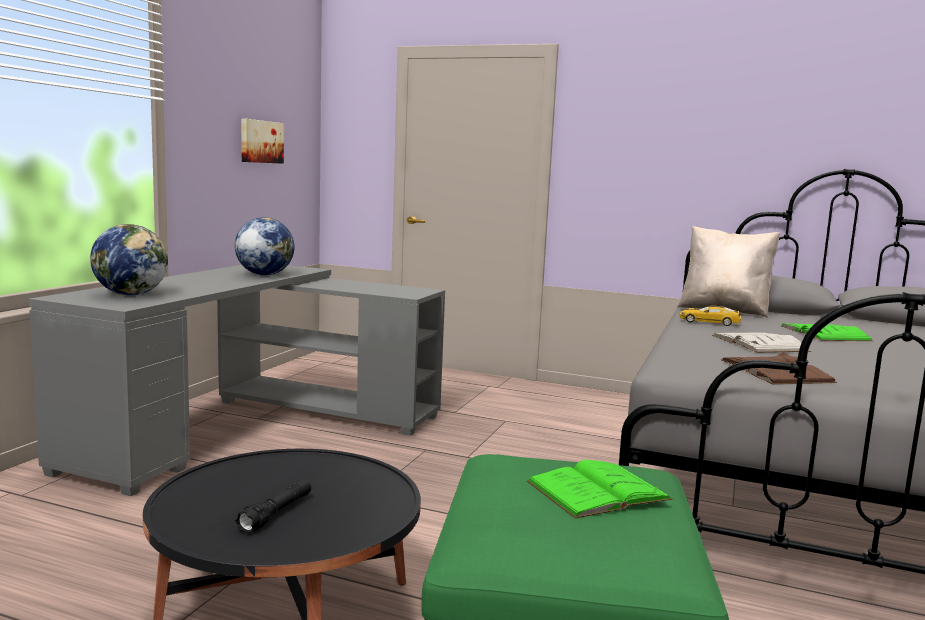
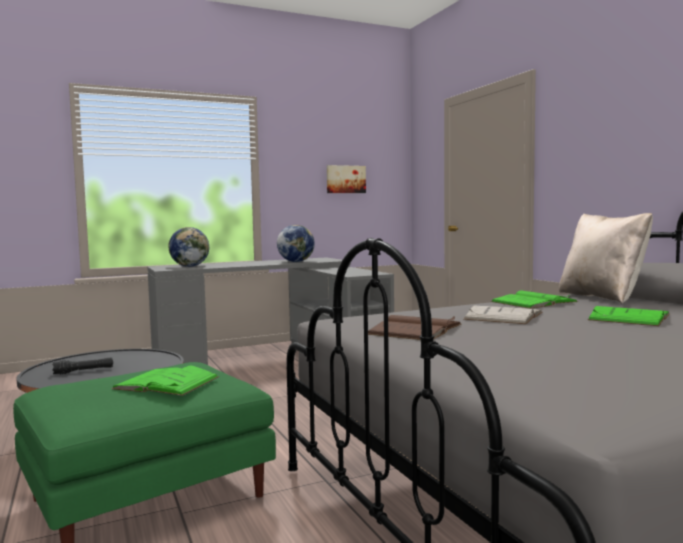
camera: 45 degrees right, 5 degrees down
toy car [679,306,742,326] -> green book [491,290,578,309]

